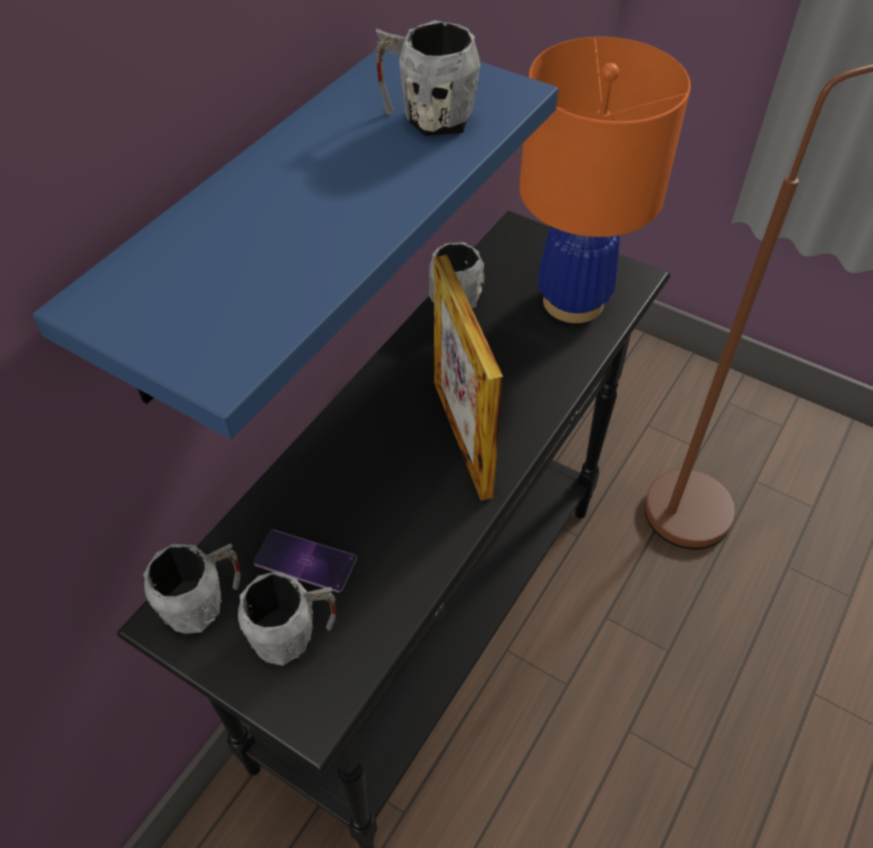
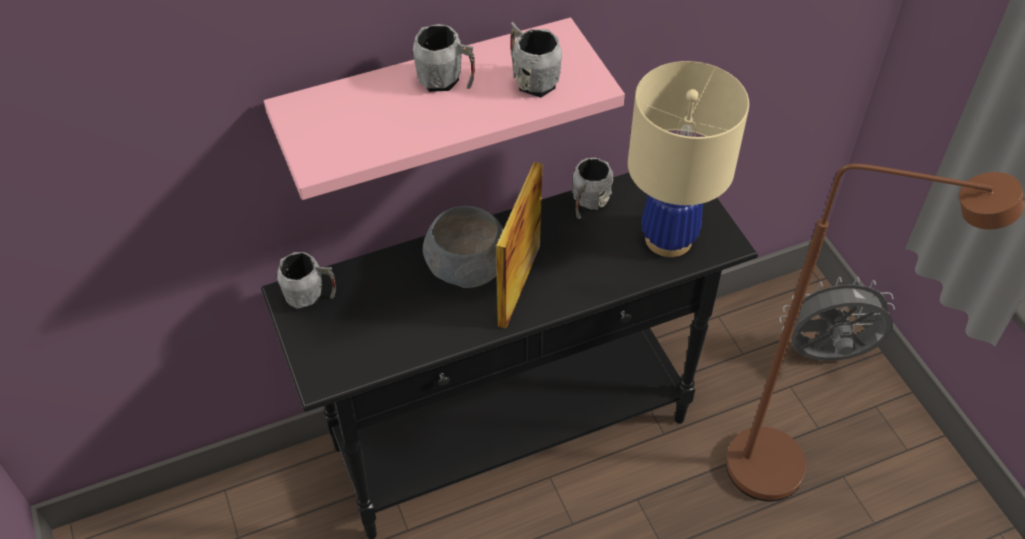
camera: 35 degrees right, 0 degrees up
blue shelf [32,34,558,439] -> pink shelf [264,18,625,200]
grey mug [238,572,336,666] -> grey mug moved to [413,24,475,92]
phone [254,530,357,592] -> none
orange table lamp [519,37,691,323] -> beige table lamp [628,61,749,257]
none -> grey bowl [423,206,503,288]
none -> grey fan [779,276,895,361]

